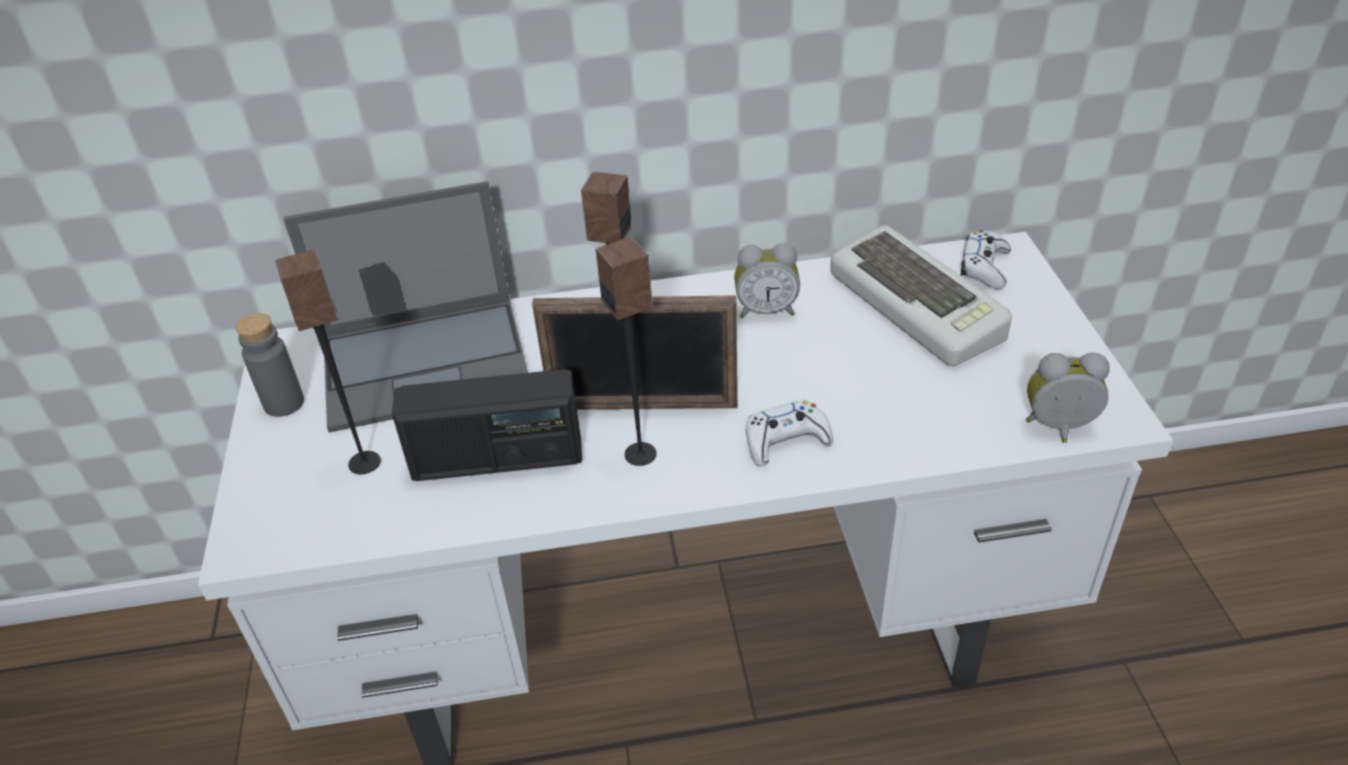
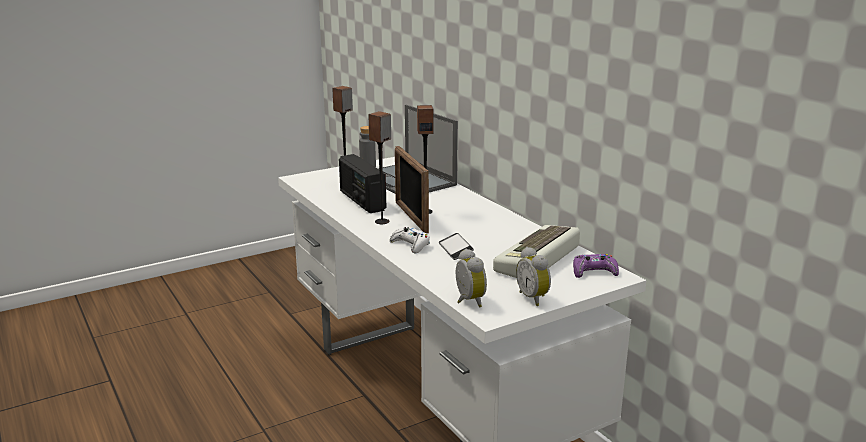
camera: 65 degrees right, 20 degrees down
alarm clock [734,243,800,318] -> alarm clock moved to [516,247,551,306]
white game controller [961,230,1011,289] -> purple game controller [573,254,619,278]
none -> phone [439,233,474,260]

